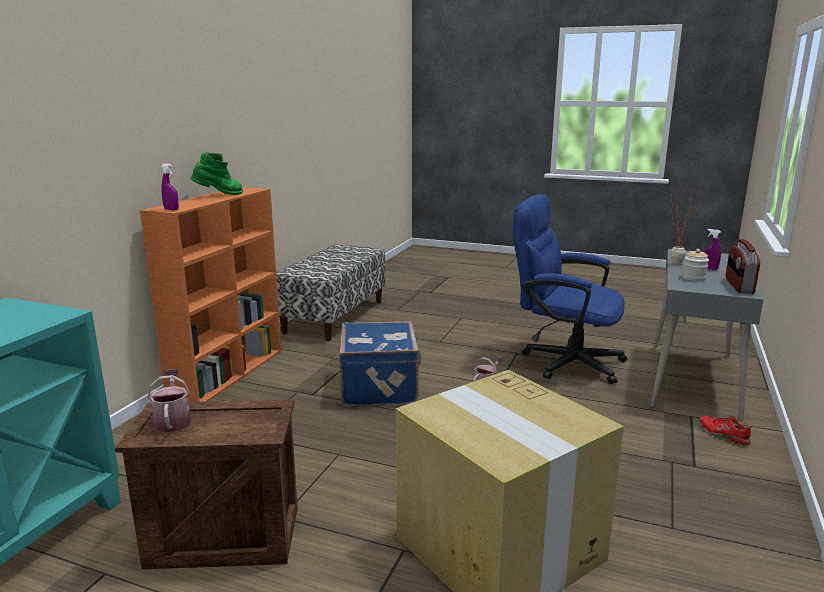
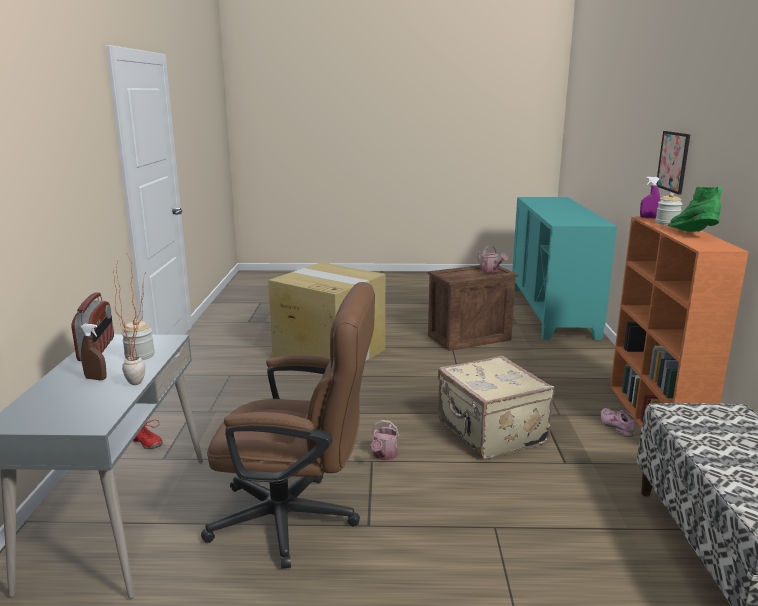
camera: 160 degrees right, 0 degrees up
green boot [190,152,243,195] -> green boot turned 135 degrees clockwise [668,187,722,232]
blue suitcase [339,321,422,407] -> beige suitcase [438,356,554,459]
blue office chair [513,194,627,384] -> brown office chair [201,282,375,569]
purple spray bottle [702,229,721,270] -> brown spray bottle [80,324,107,380]
none -> pink shoe [601,408,638,437]
none -> jar [655,193,682,225]
none -> picture [656,131,690,195]

